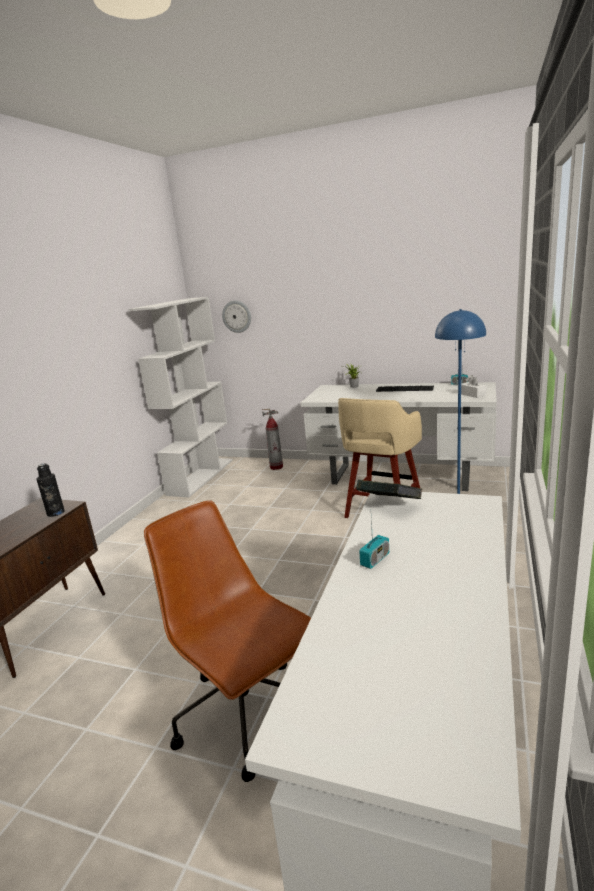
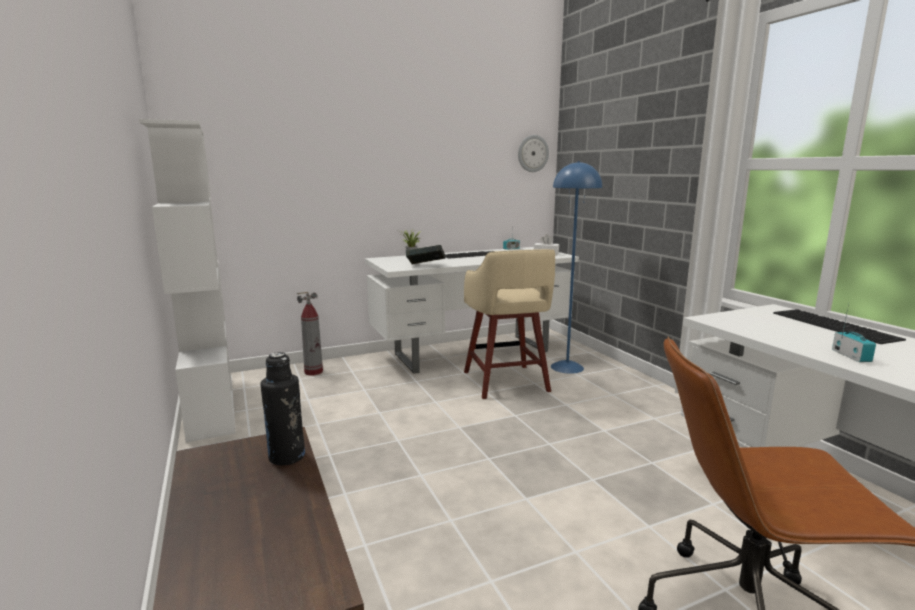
camera: 45 degrees left, 5 degrees down
wall clock [222,300,251,333] -> wall clock moved to [518,135,549,172]
book [356,480,422,499] -> book moved to [406,245,445,264]
none -> keyboard [773,310,906,344]

